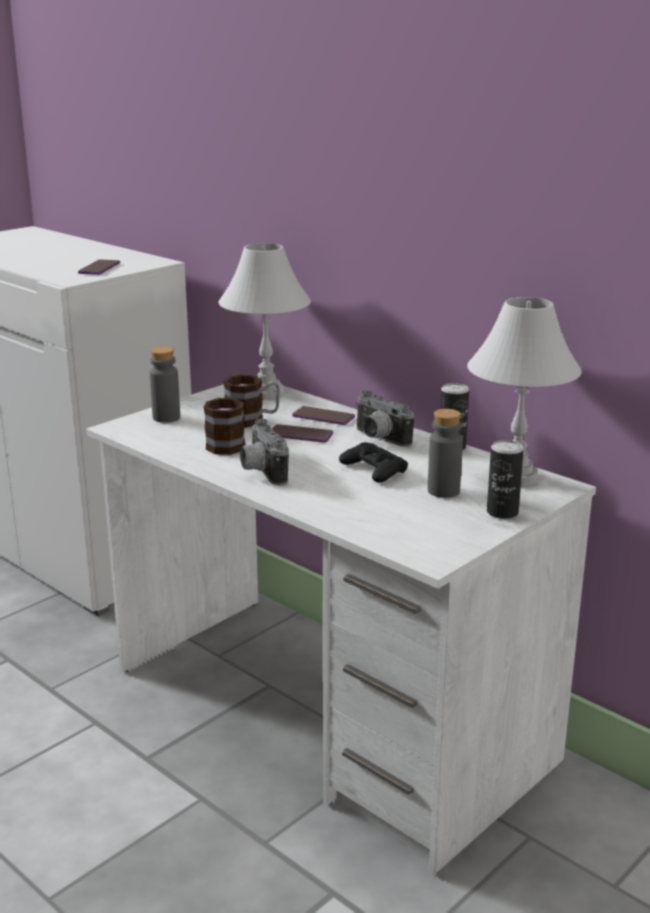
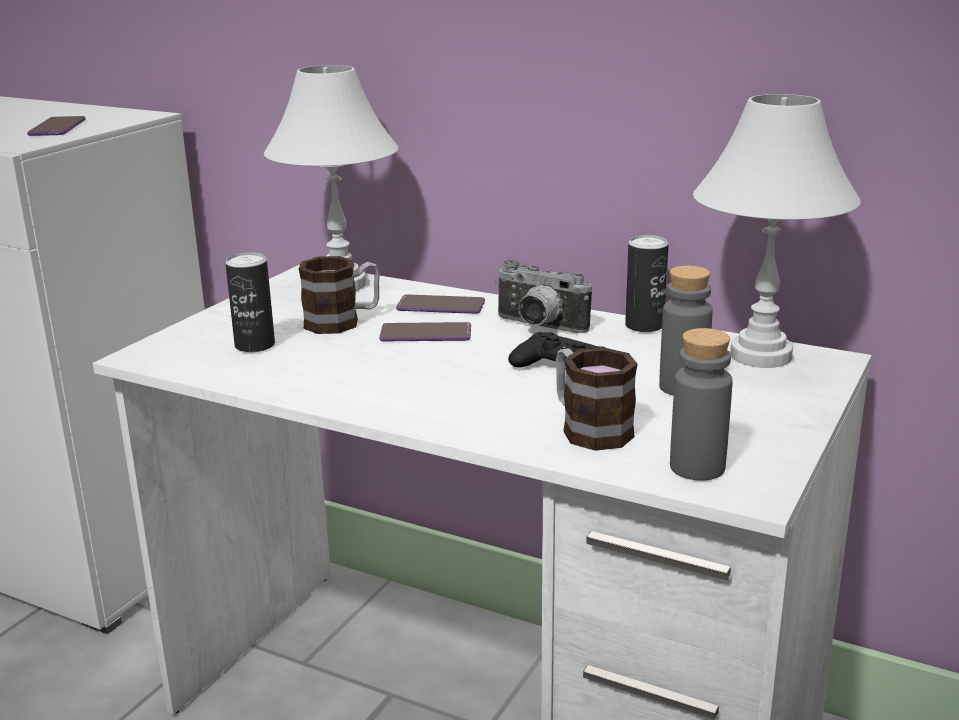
camera: 15 degrees left, 0 degrees up
grey bottle [150,347,180,423] -> grey bottle moved to [670,328,733,481]
mug [204,397,245,455] -> mug moved to [556,348,637,451]
camera [240,418,289,485] -> none
can [487,440,524,519] -> can moved to [225,252,275,352]

